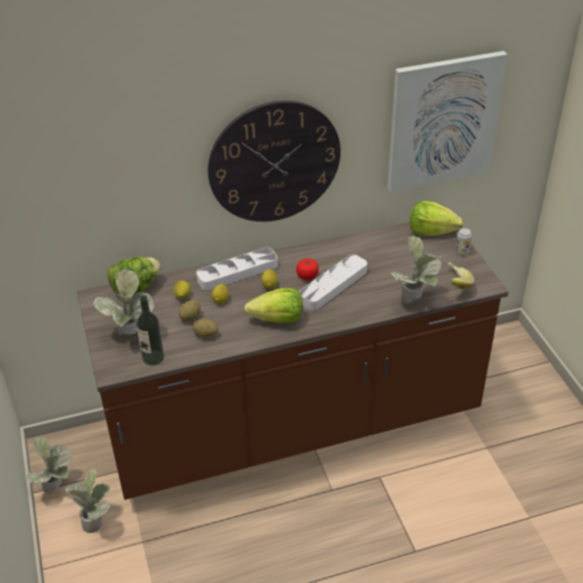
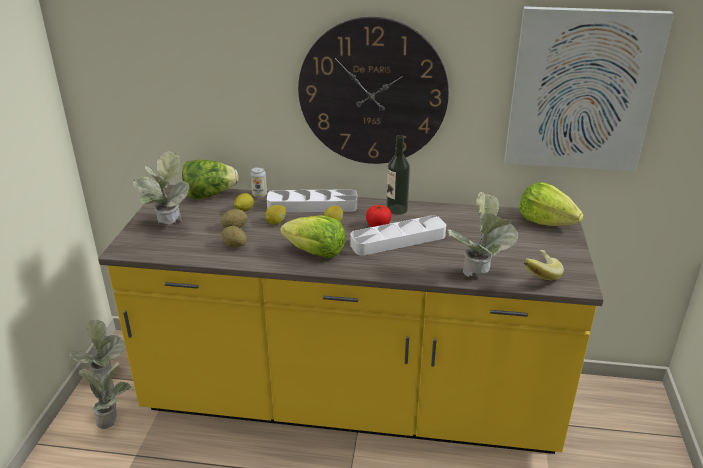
camera: 25 degrees right, 10 degrees down
brown counter [77,222,508,500] -> yellow counter [98,185,604,454]
bottle [136,296,164,365] -> bottle moved to [386,135,410,215]
can [455,228,472,255] -> can moved to [250,167,267,198]

